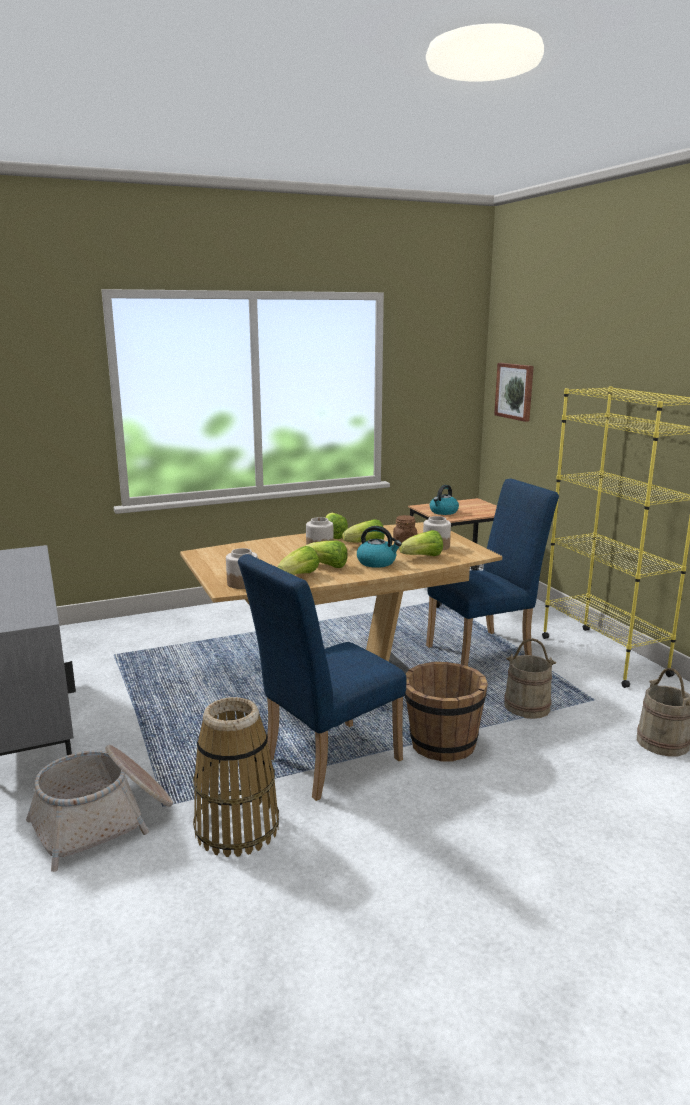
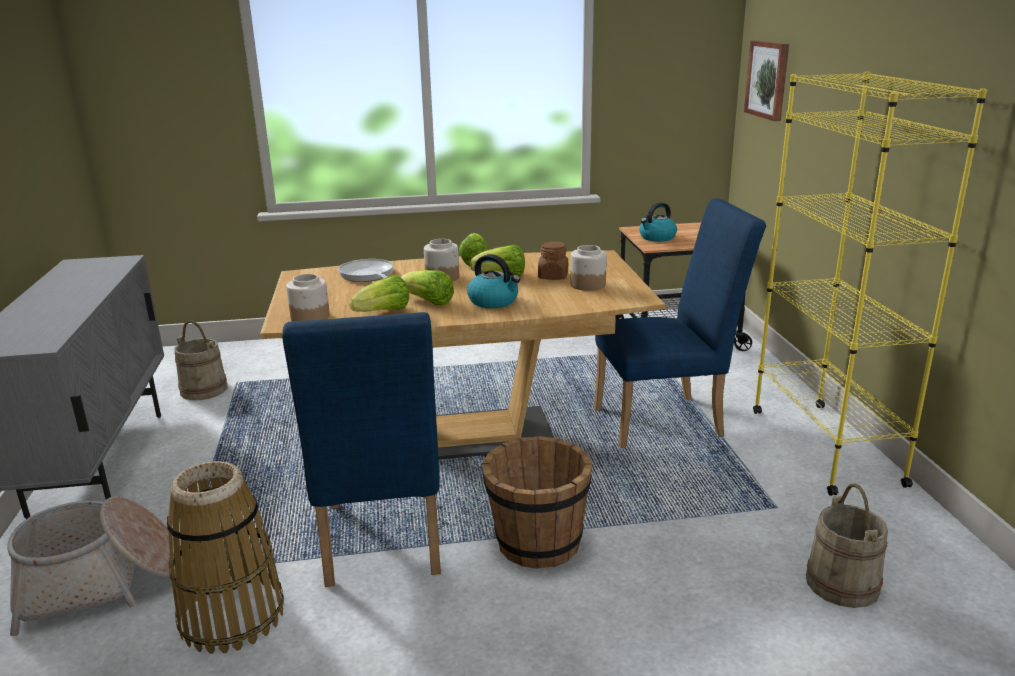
camera: 15 degrees right, 5 degrees up
blue chair [238,554,406,801] -> blue chair turned 75 degrees counterclockwise [282,312,441,587]
lettuce [399,530,443,556] -> none
beige bucket [504,638,556,719] -> beige bucket moved to [175,320,228,400]
none -> frying pan [338,259,394,282]

